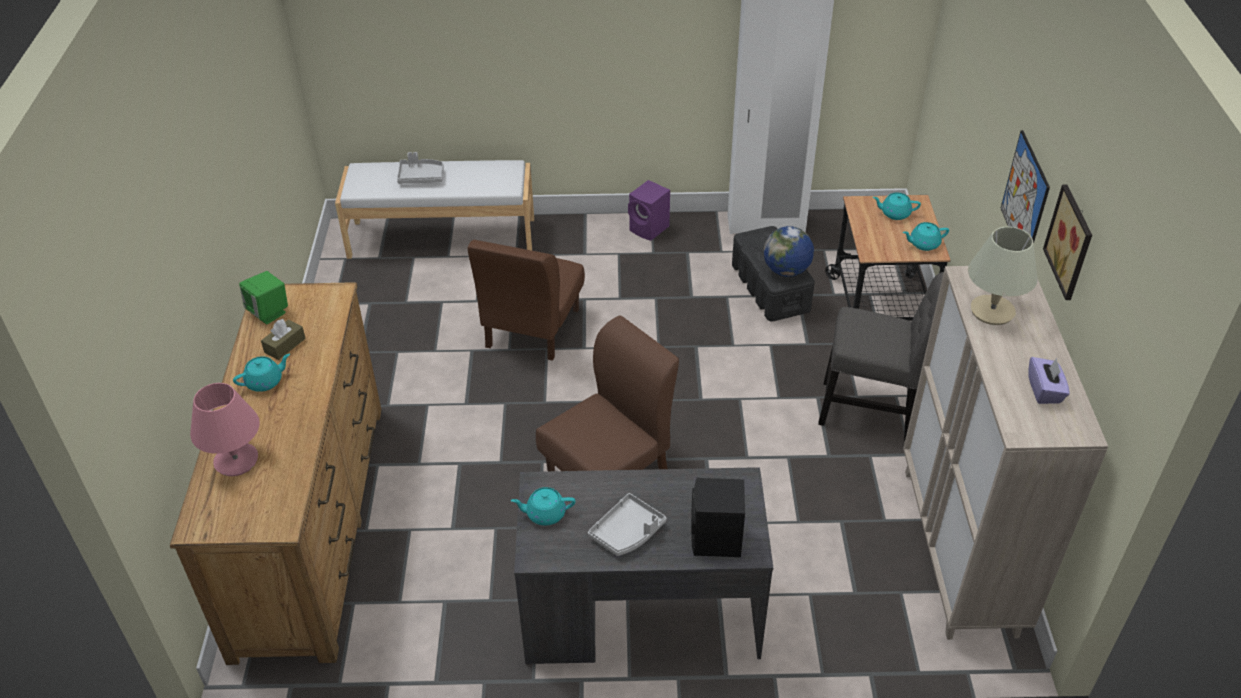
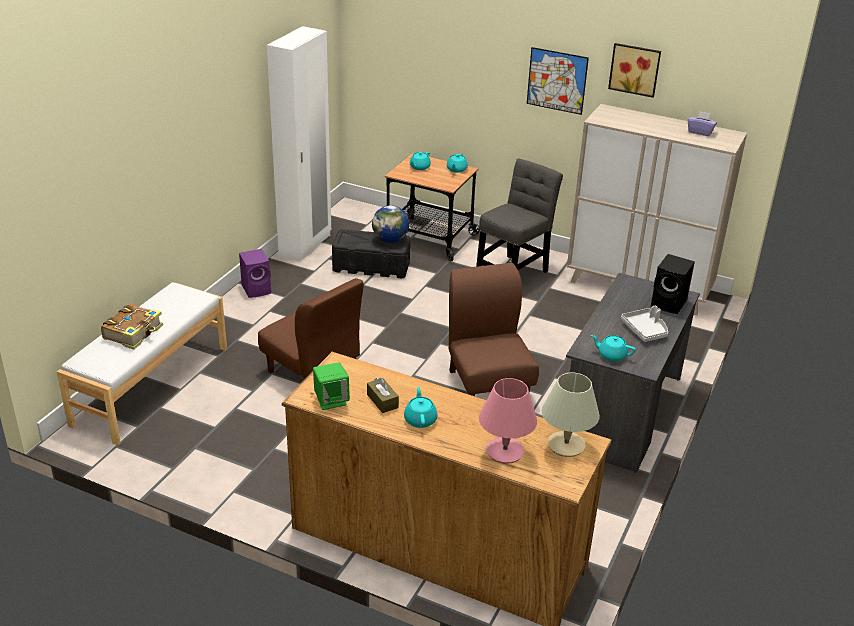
camera: 65 degrees left, 10 degrees down
grey tray [397,152,444,184] -> book [101,304,163,350]
turquoise teapot [511,487,575,525] -> turquoise teapot turned 90 degrees clockwise [591,335,636,361]
beige table lamp [968,227,1038,325] -> beige table lamp moved to [542,372,600,457]

